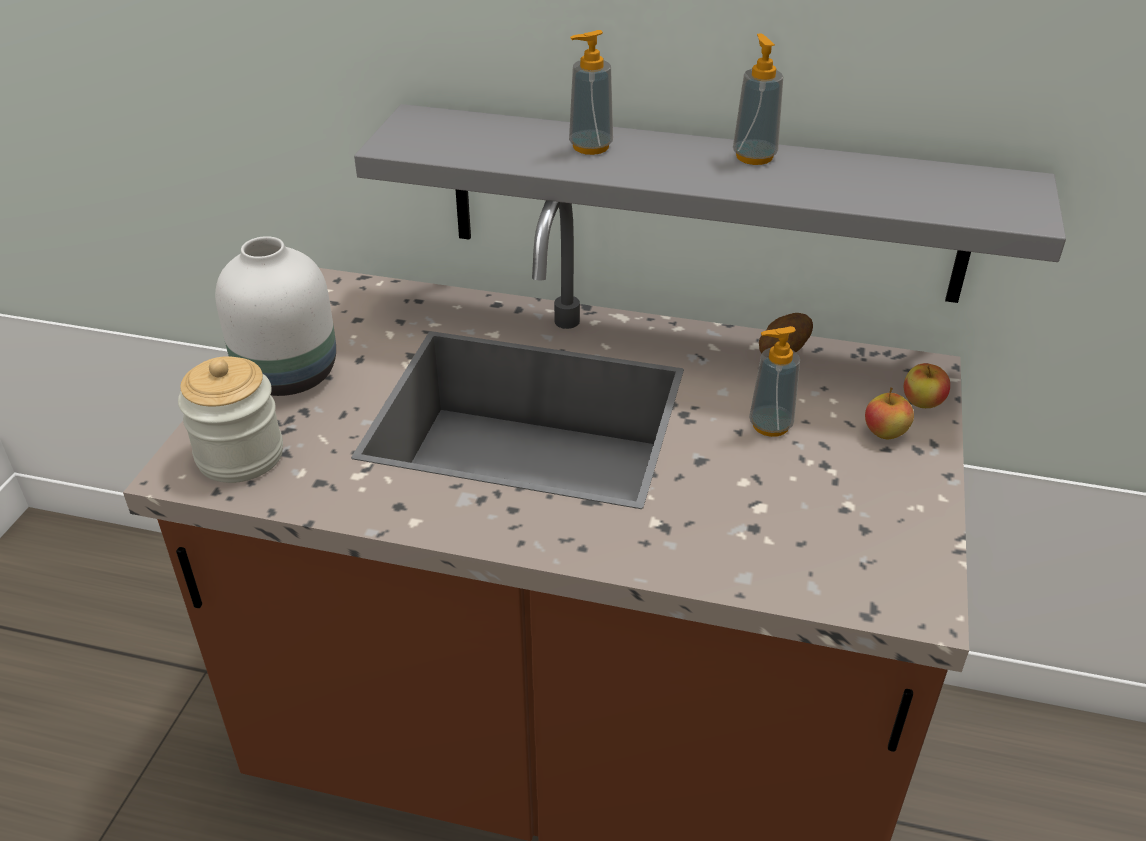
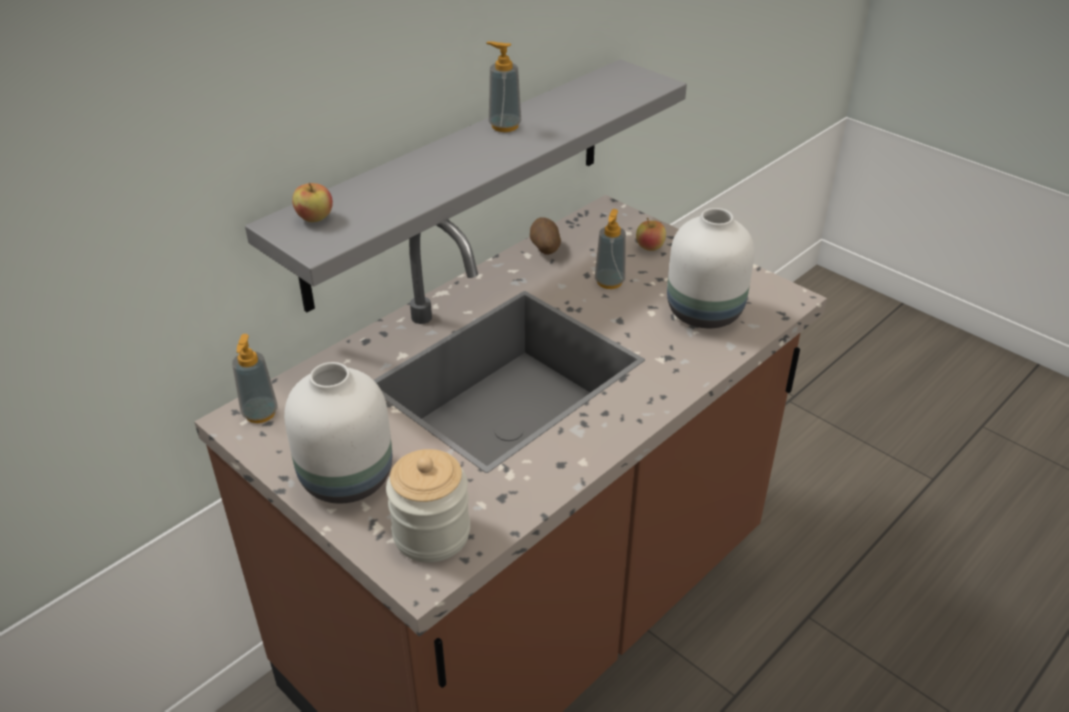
camera: 60 degrees left, 0 degrees up
soap dispenser [569,30,613,155] -> soap dispenser moved to [232,334,278,423]
apple [904,363,950,408] -> apple moved to [292,183,333,222]
none -> white vase [667,208,755,328]

